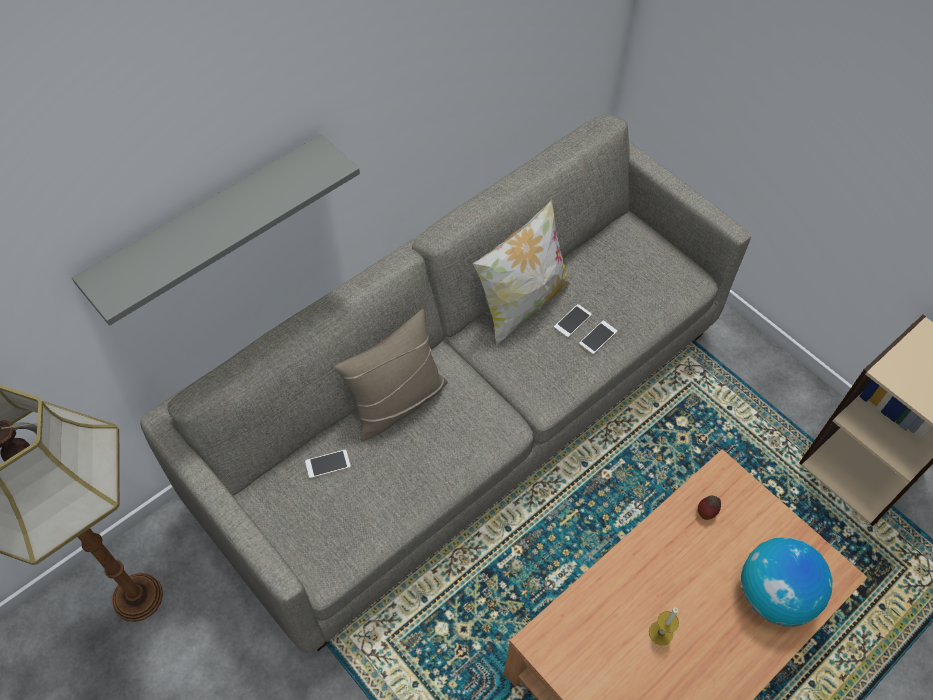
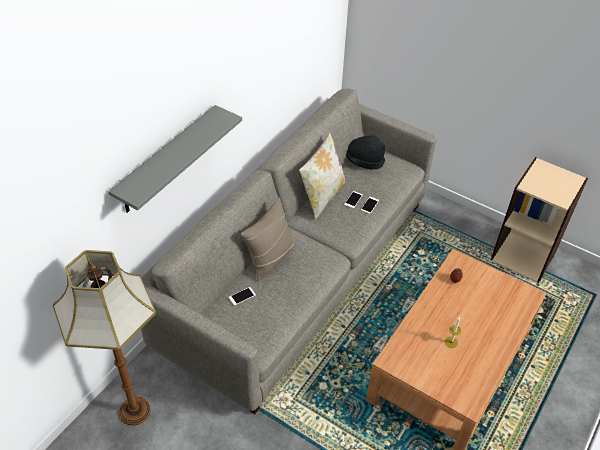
camera: 15 degrees left, 10 degrees down
globe [741,537,832,627] -> none
none -> black hat [346,135,385,170]

